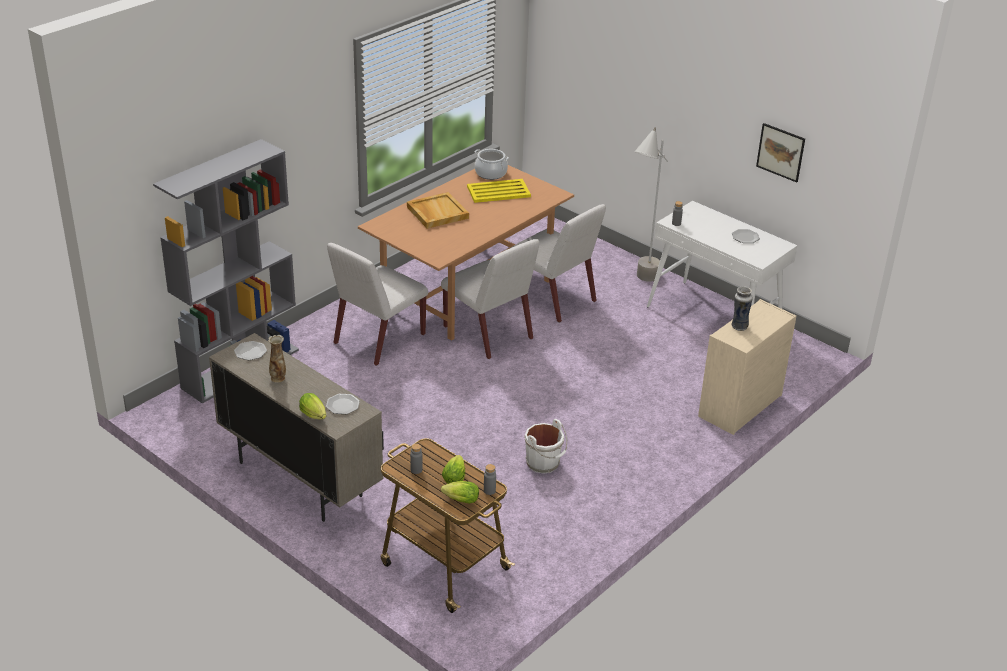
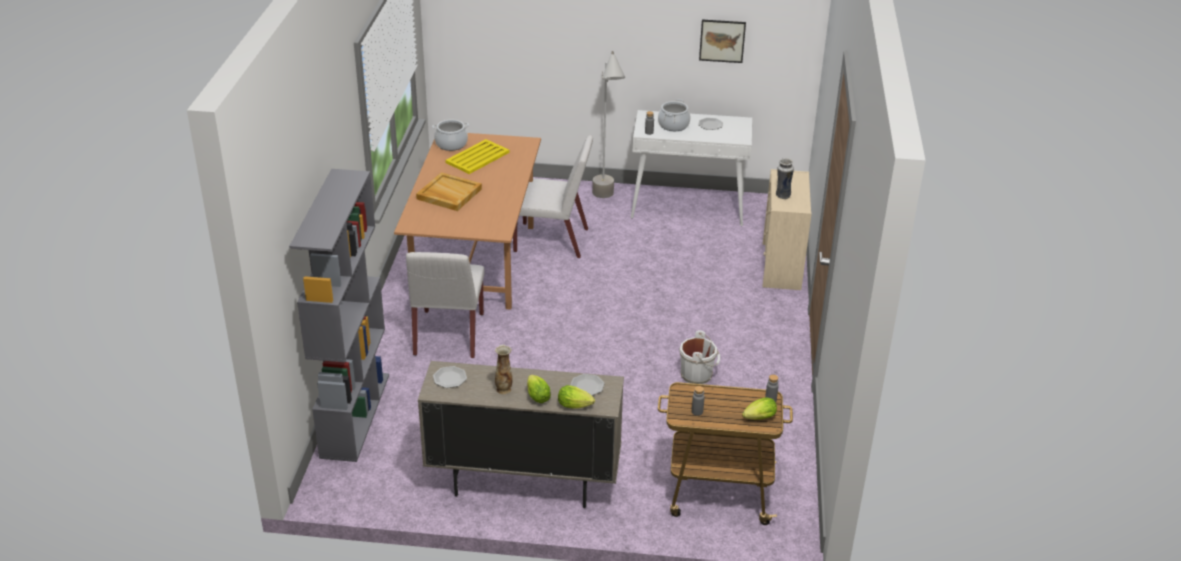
camera: 35 degrees left, 0 degrees up
white chair [441,239,539,359] -> none
lettuce [442,455,465,484] -> lettuce moved to [527,375,551,403]
none -> cooking pot [658,99,690,131]

